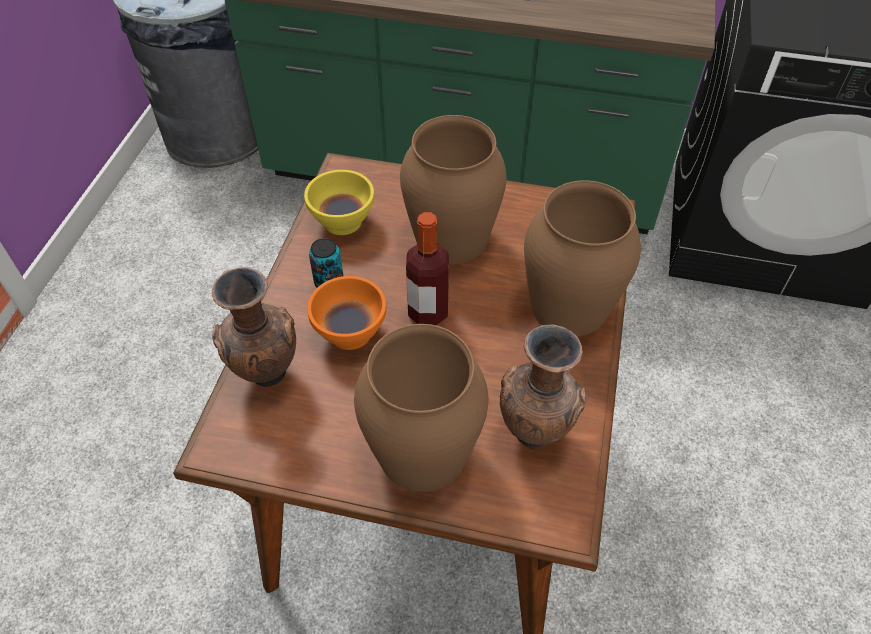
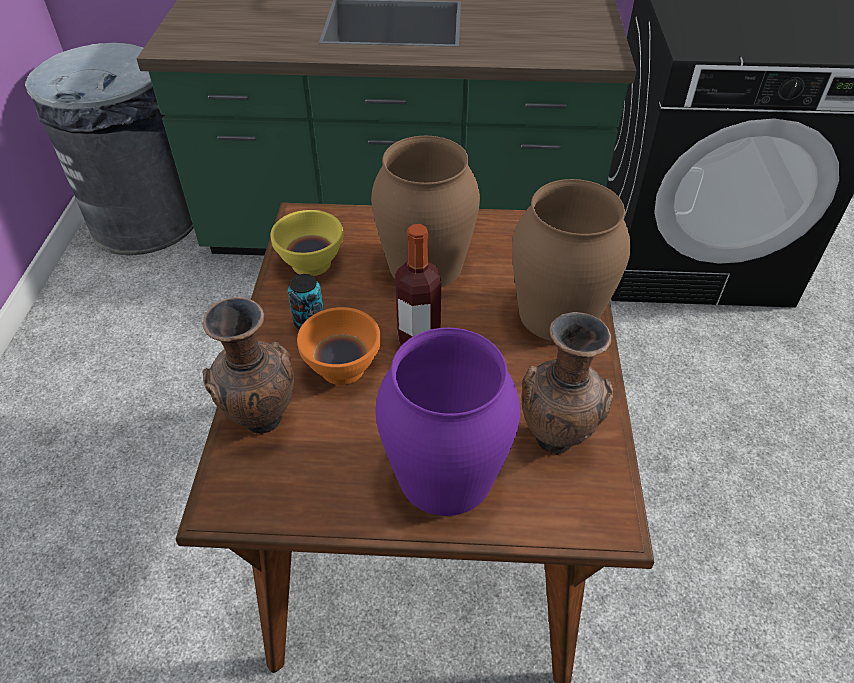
camera: 10 degrees left, 5 degrees down
brown vase [354,324,489,492] -> purple vase [375,328,520,516]

